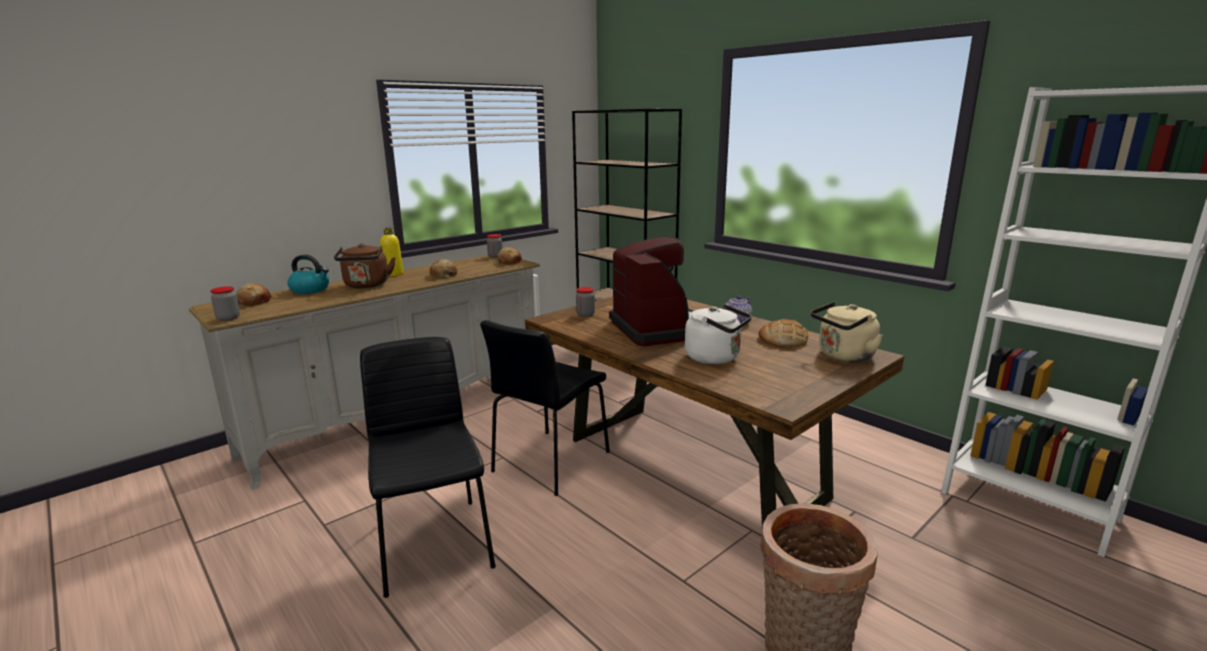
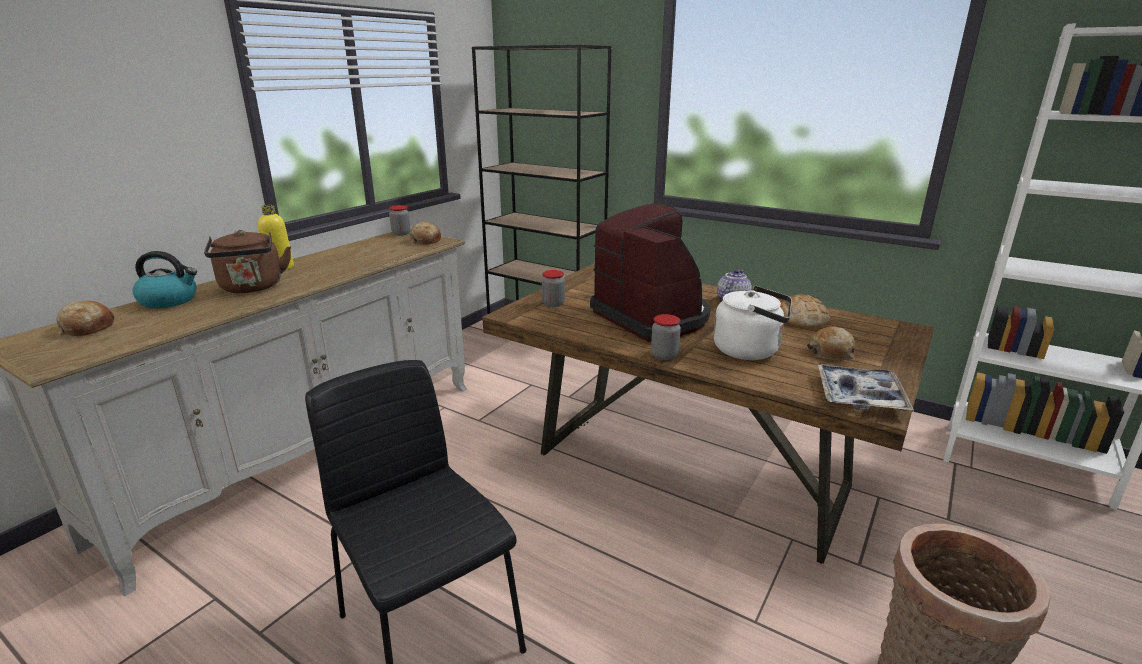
camera: 15 degrees left, 5 degrees up
jar [210,286,240,321] -> jar moved to [651,314,681,360]
bread [429,259,457,278] -> bread moved to [807,327,855,360]
black chair [480,320,610,496] -> none
beige kettle [811,302,883,362] -> none
none -> tray [818,364,914,411]

